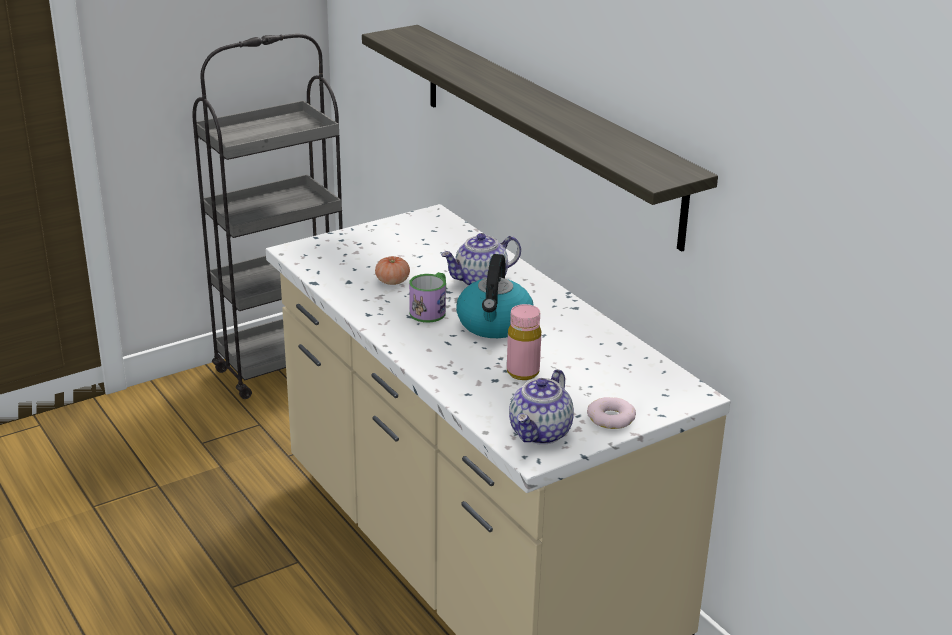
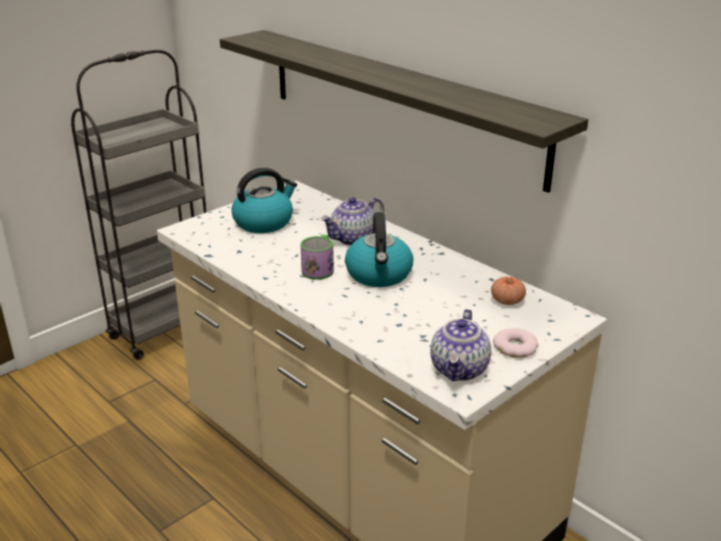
camera: 10 degrees left, 0 degrees up
tomato [375,256,410,285] -> tomato moved to [491,277,526,305]
pink bottle [507,304,541,380] -> none
none -> kettle [232,168,297,233]

